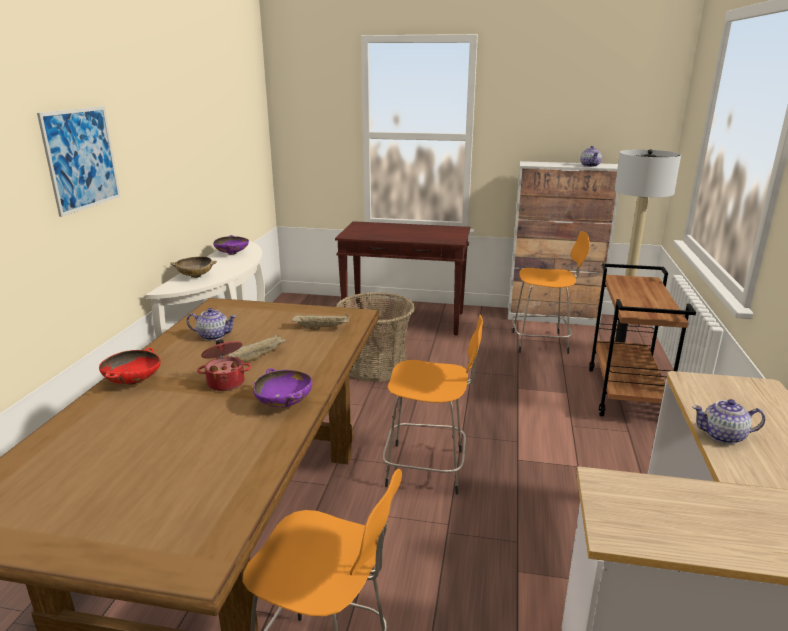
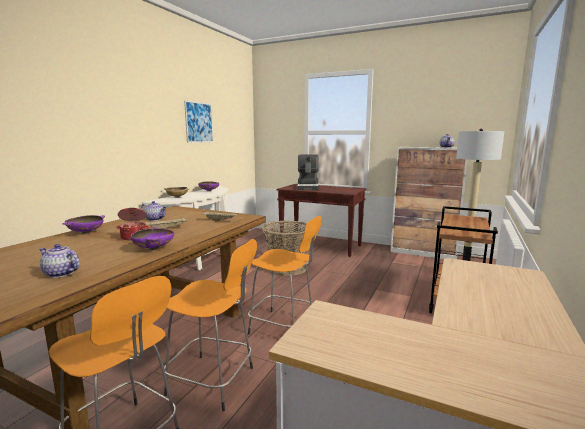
camera: 15 degrees right, 10 degrees down
picture [37,106,120,217] -> picture moved to [184,100,213,143]
red bowl [99,348,161,385] -> purple bowl [62,215,105,234]
orange stool [512,231,590,354] -> orange stool moved to [164,239,257,411]
teapot [692,399,765,444] -> teapot moved to [39,244,80,278]
none -> coffee machine [297,155,319,190]

